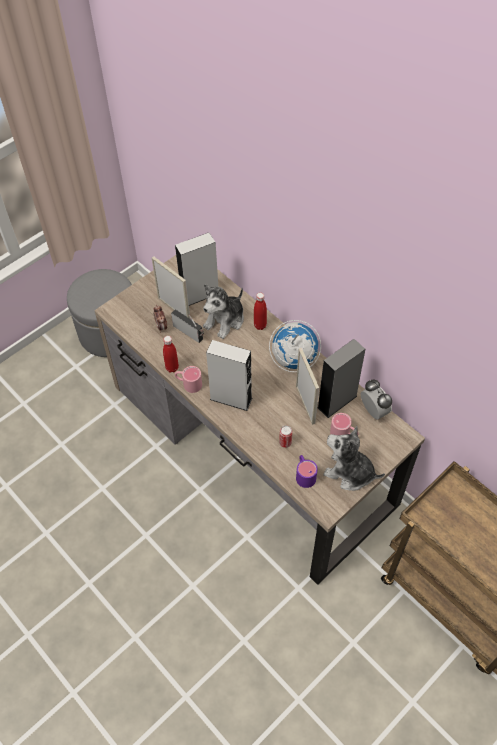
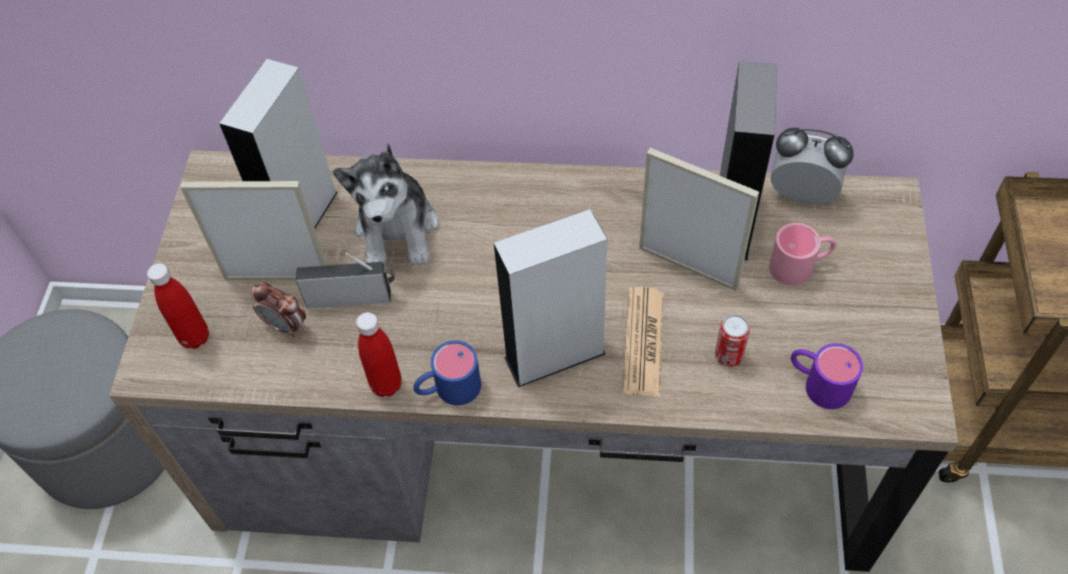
camera: 40 degrees left, 0 degrees up
pink mug [175,366,202,393] -> blue mug [413,340,481,405]
red bottle [254,293,267,330] -> red bottle moved to [147,263,209,349]
globe [269,320,321,372] -> none
plush toy [323,426,385,491] -> none
none -> newspaper [623,287,664,396]

